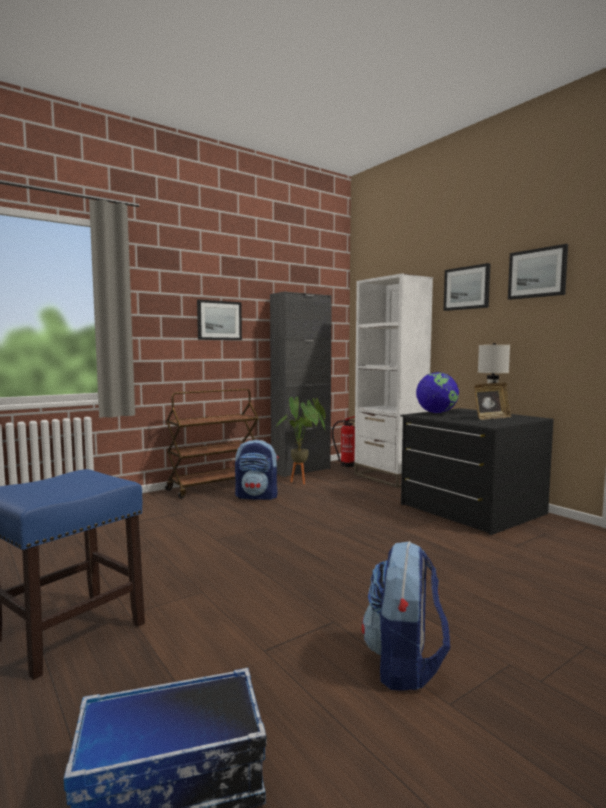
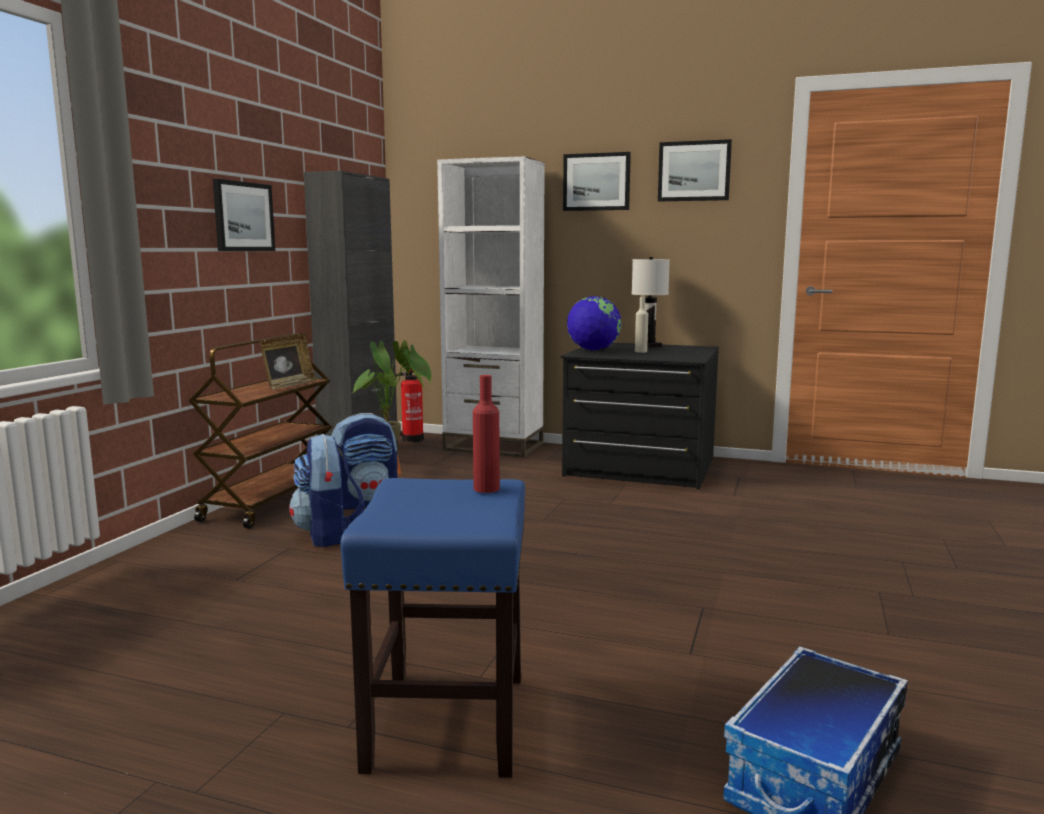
camera: 35 degrees left, 5 degrees up
backpack [362,541,450,691] -> backpack moved to [289,434,365,547]
picture frame [474,382,512,420] -> picture frame moved to [260,334,316,390]
none -> red bottle [473,375,500,493]
none -> beige bottle [635,297,648,353]

